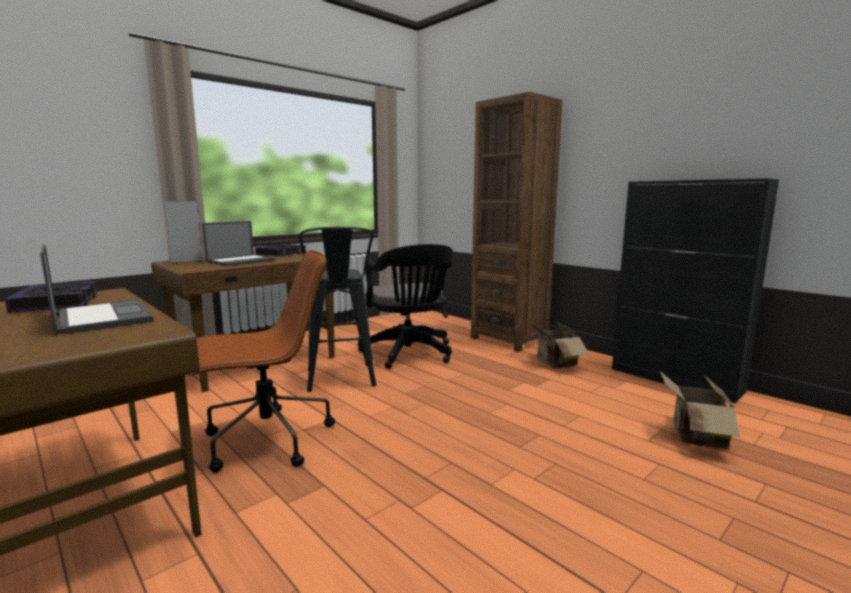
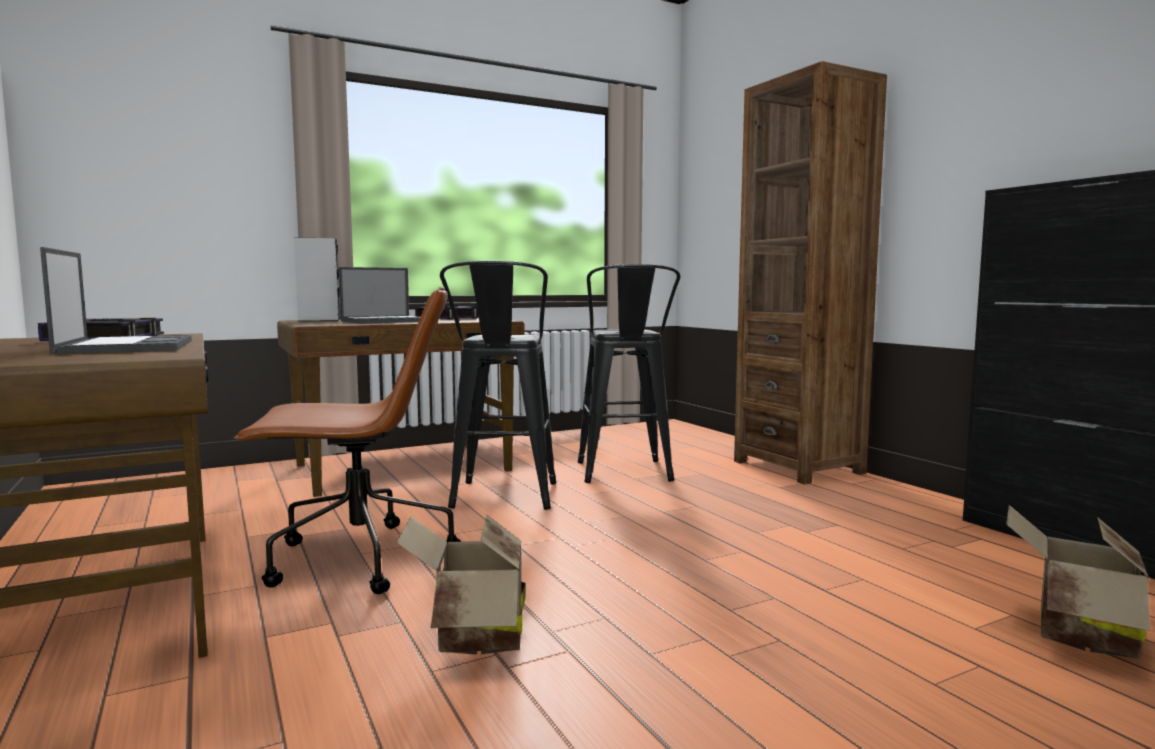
camera: 15 degrees right, 5 degrees down
black office chair [358,244,453,369] -> black stool [578,264,680,483]
cardboard box [529,321,589,368] -> cardboard box moved to [396,515,526,655]

